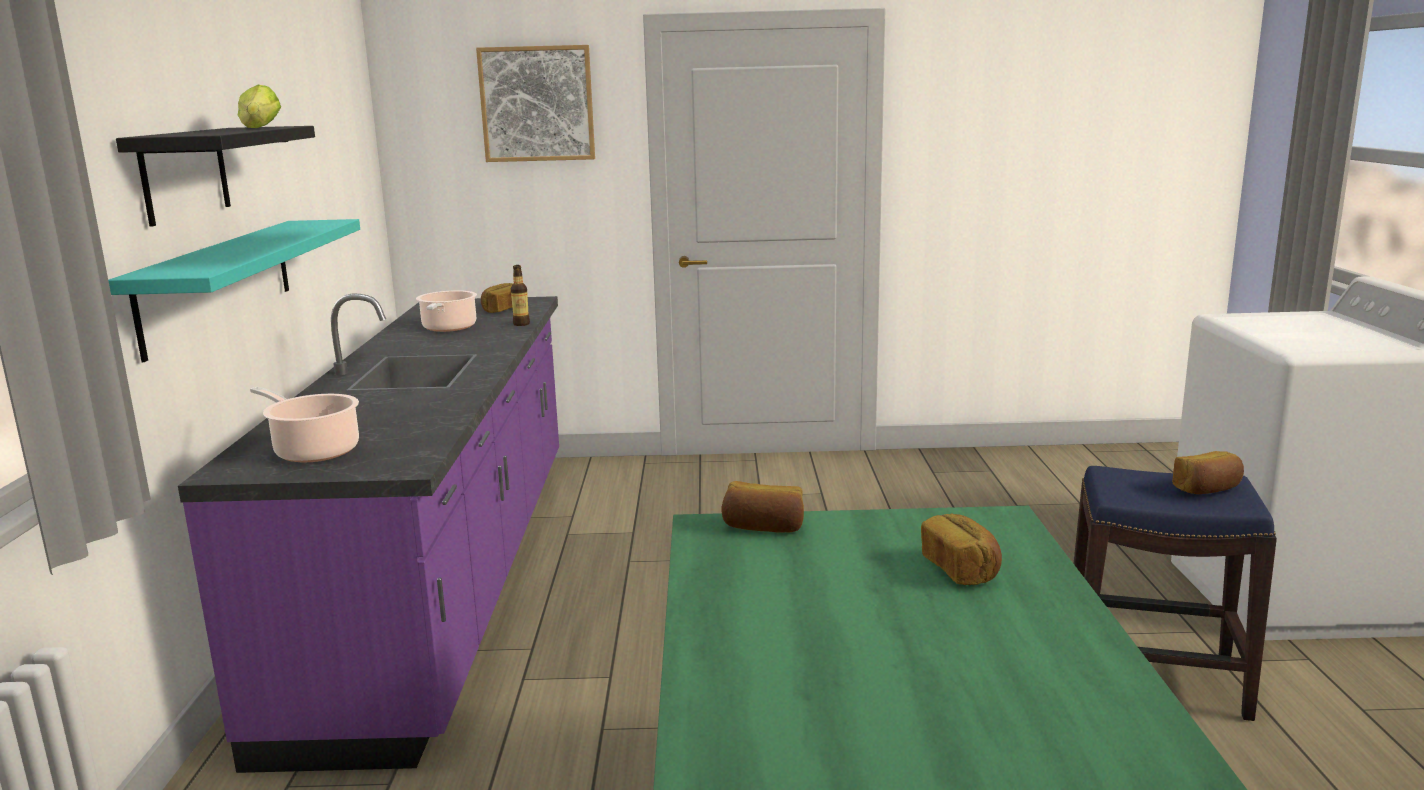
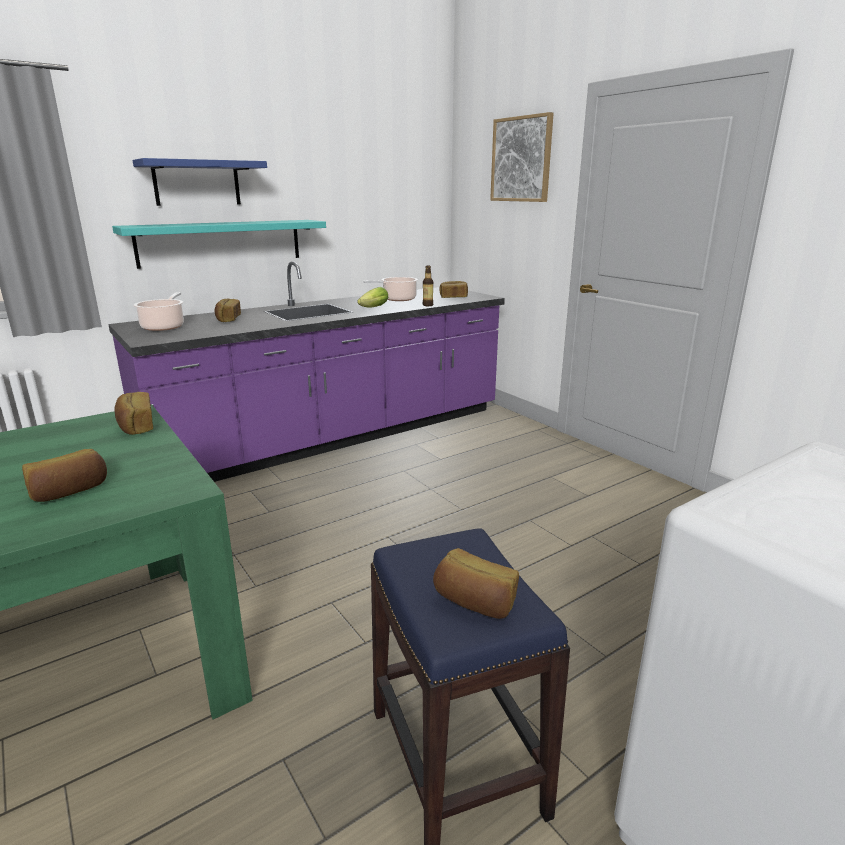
camera: 55 degrees right, 5 degrees up
black shelf [116,126,315,227] -> blue shelf [132,158,267,206]
lettuce [238,85,281,128] -> lettuce moved to [357,287,388,307]
none -> bread [215,299,241,322]

